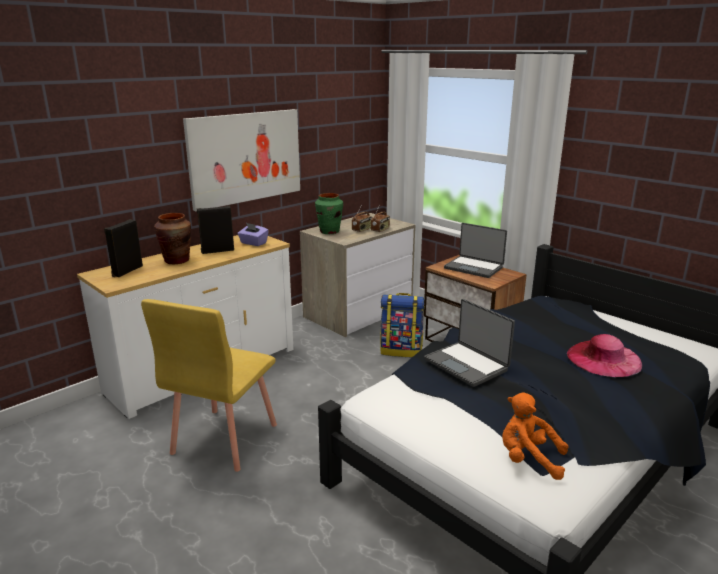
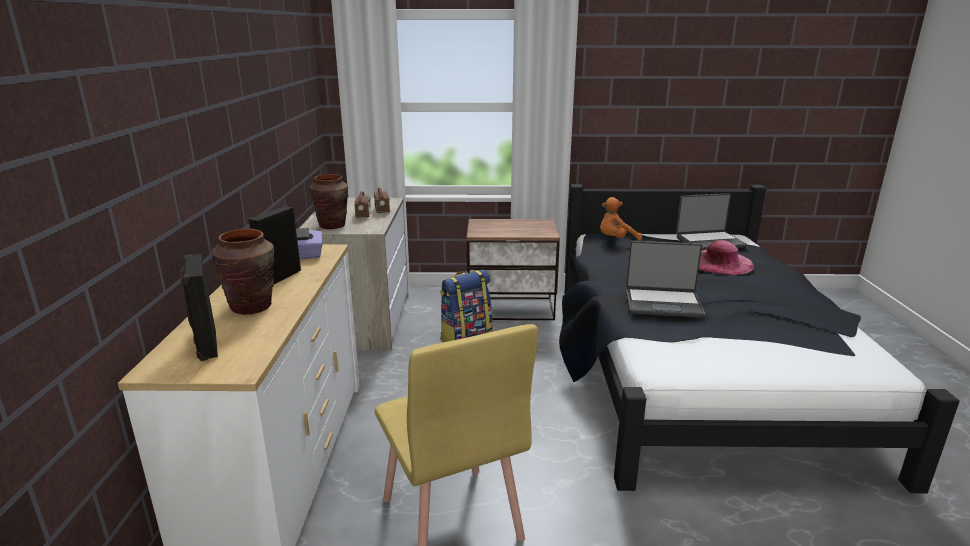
camera: 45 degrees left, 0 degrees up
picture [183,109,300,211] -> none
green vase [315,193,343,234] -> brown vase [310,174,348,229]
laptop [444,223,507,278] -> laptop moved to [676,193,747,250]
orange plush toy [502,392,568,480] -> orange plush toy moved to [600,197,642,241]

